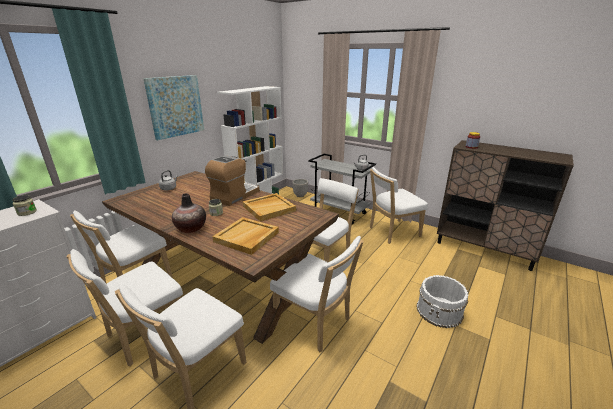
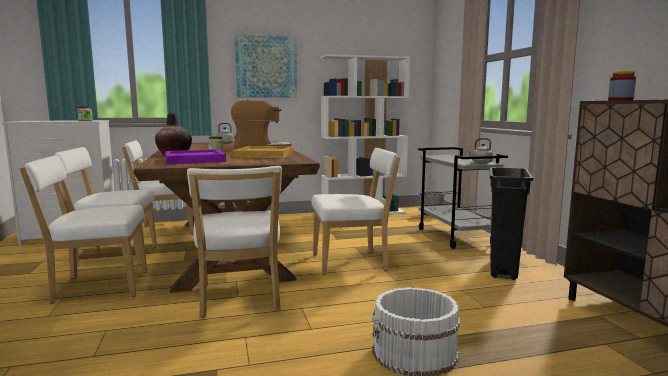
camera: 40 degrees right, 15 degrees down
beige tray [212,217,279,255] -> purple tray [165,149,226,164]
white chair [370,167,428,244] -> black trash can [489,167,533,280]

